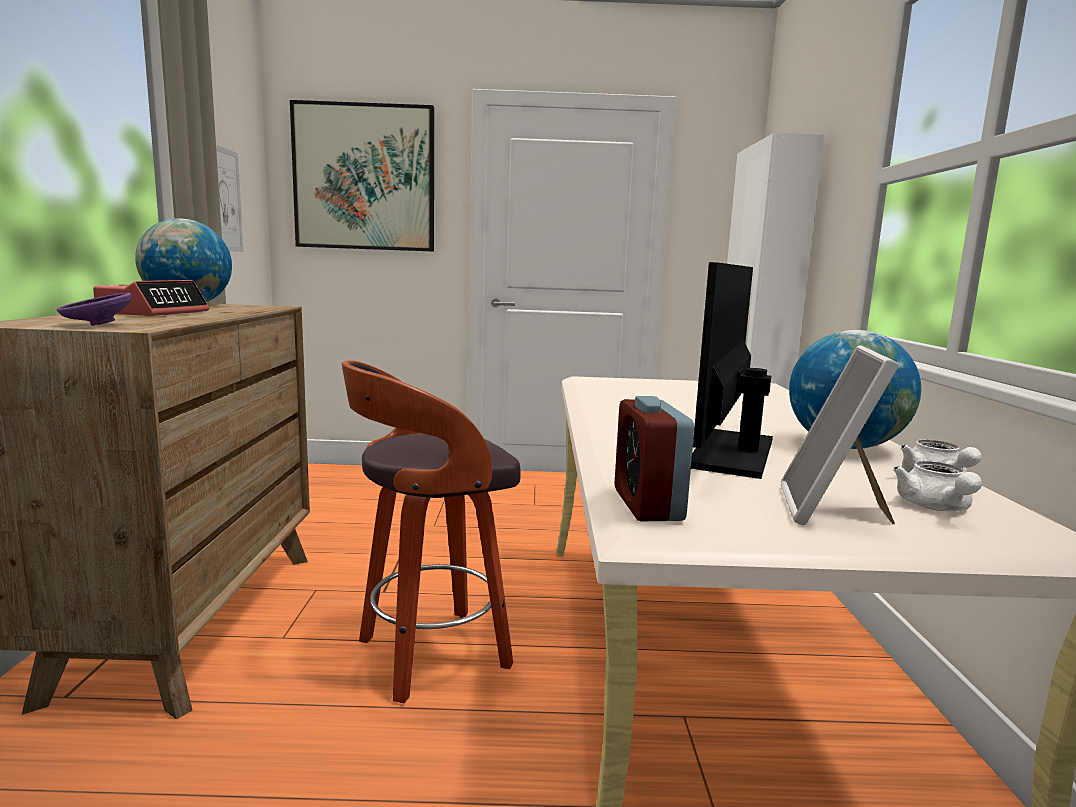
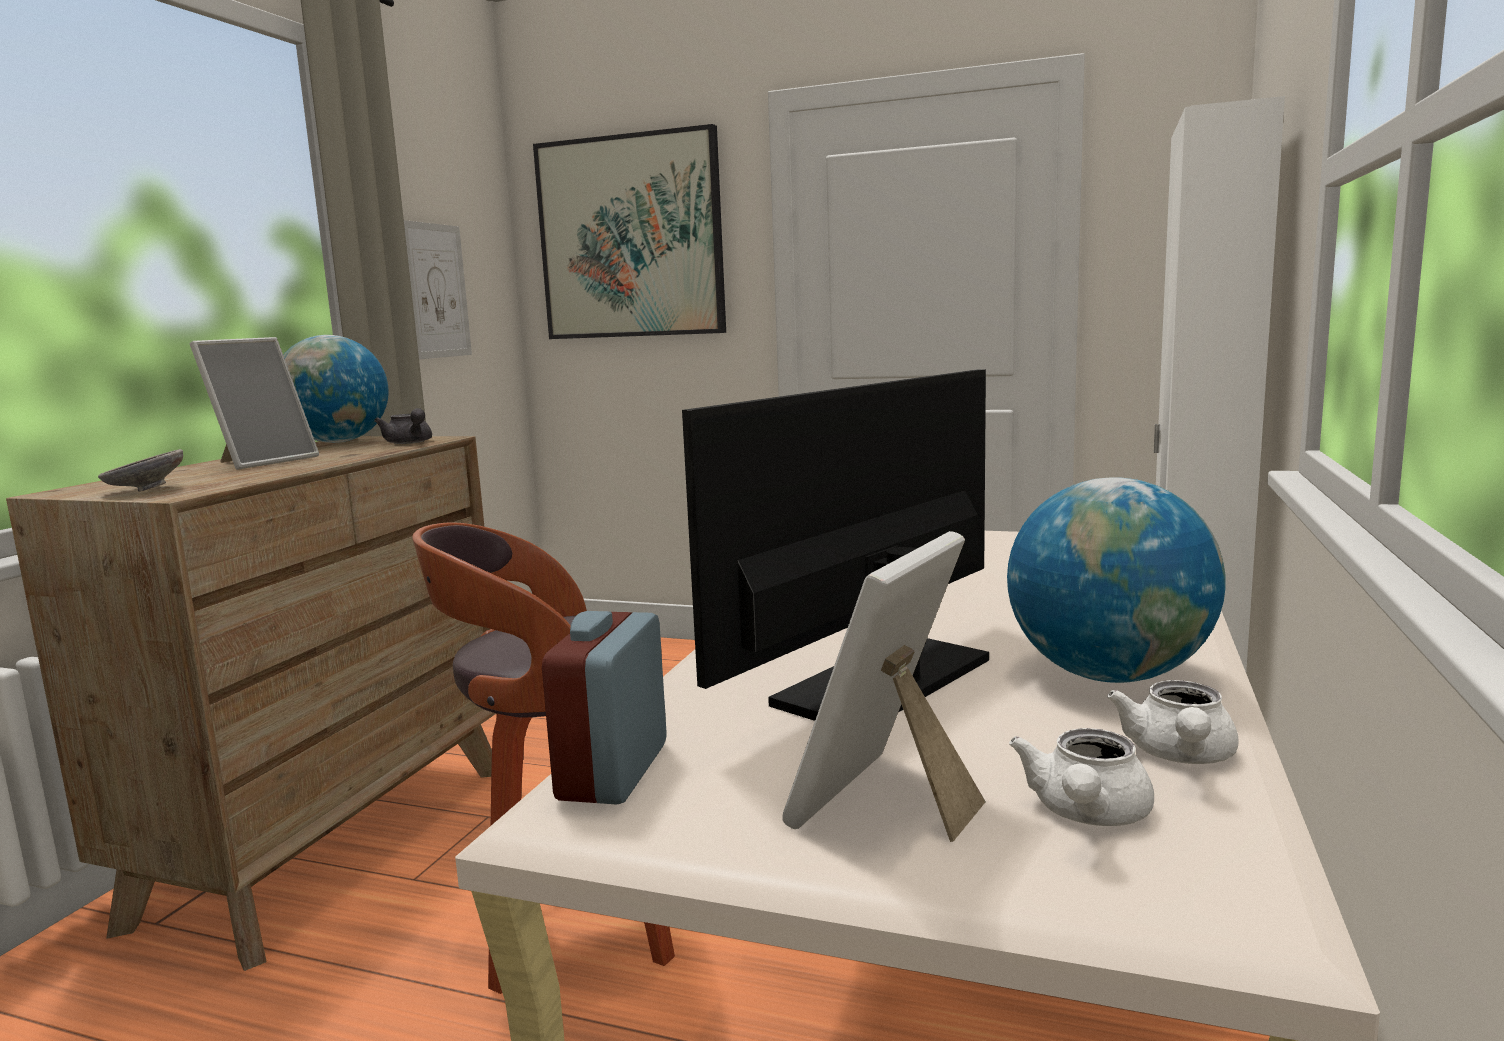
camera: 20 degrees right, 0 degrees up
purple bowl [57,293,131,326] -> grey bowl [98,449,183,492]
alarm clock [93,280,209,317] -> picture frame [190,337,319,470]
none -> grey teapot [374,408,432,444]

